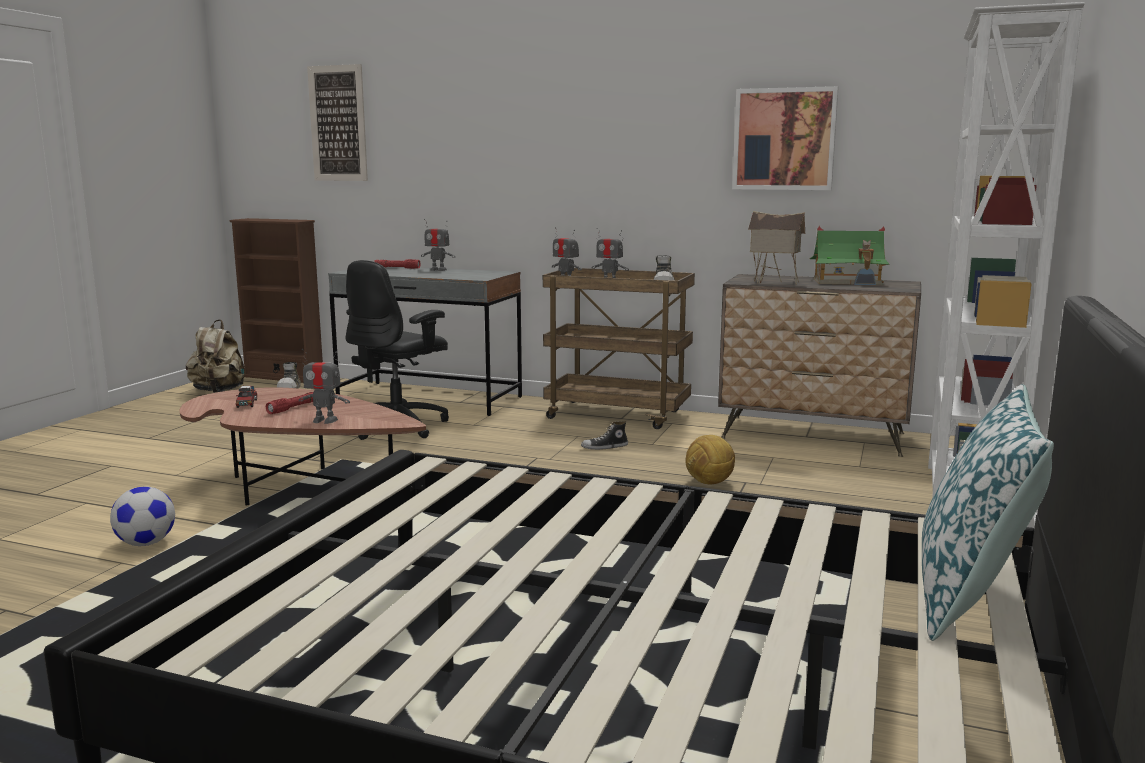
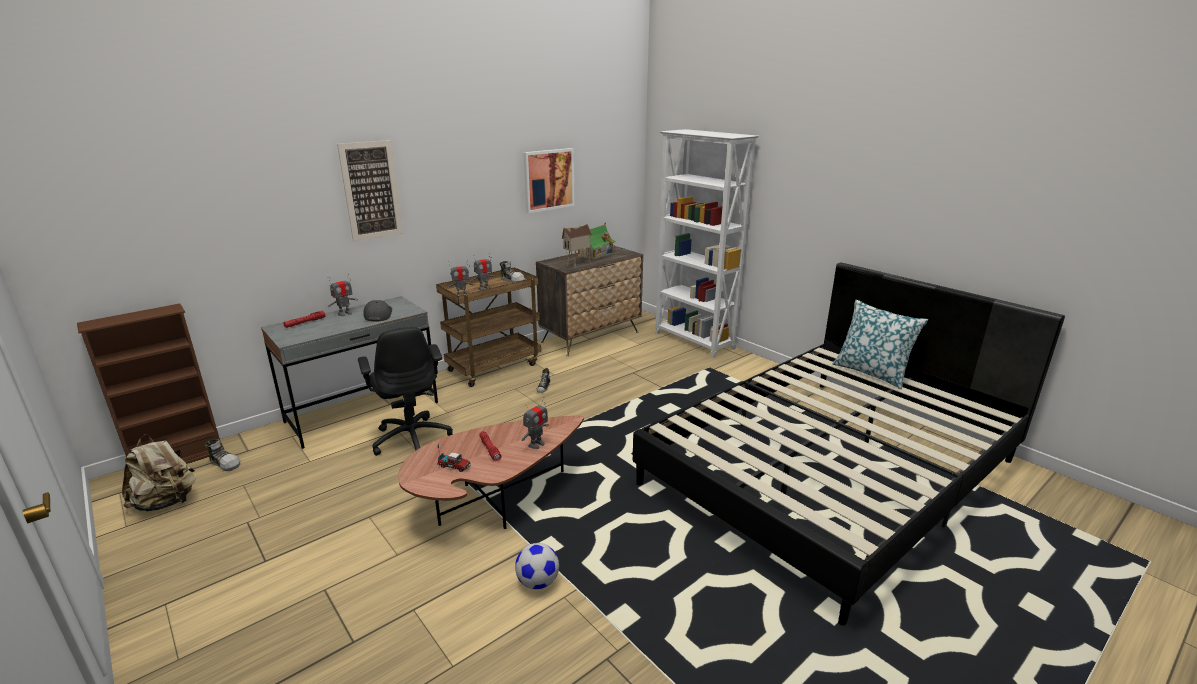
camera: 60 degrees left, 10 degrees up
picture [307,64,368,181] -> picture moved to [337,140,403,241]
football [685,435,735,484] -> none
none -> grey cap [363,300,392,321]

